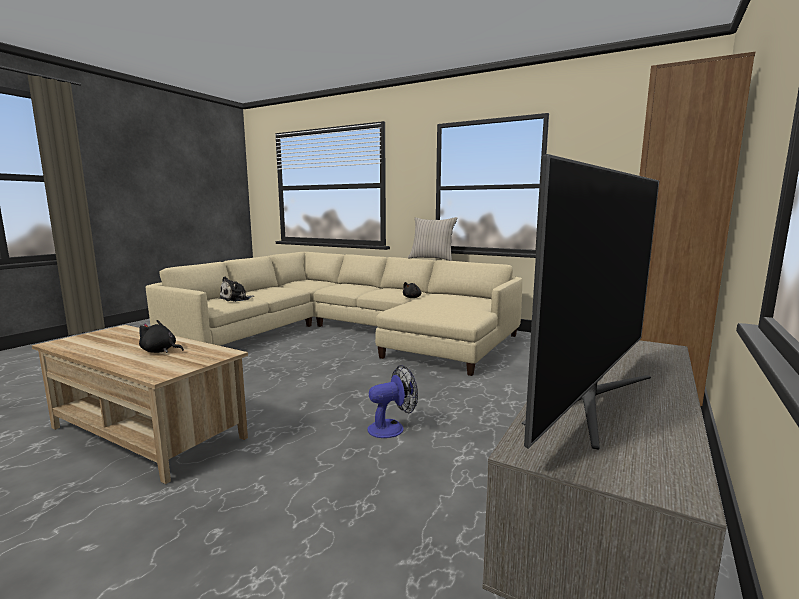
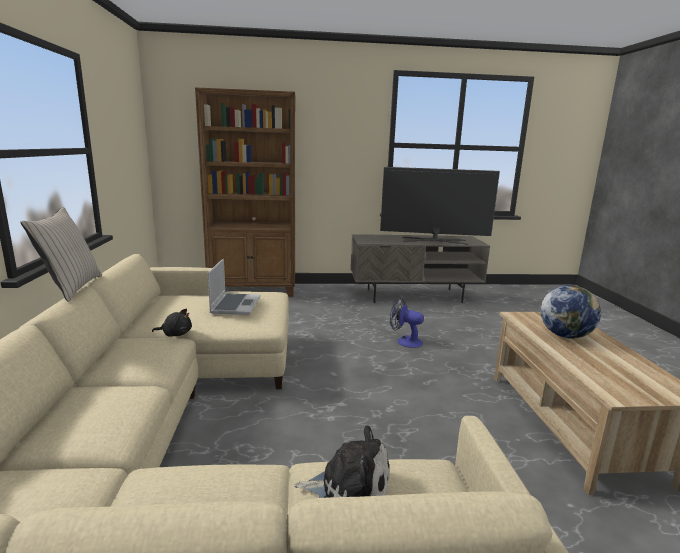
camera: 125 degrees left, 5 degrees up
black plush toy [139,320,184,353] -> globe [540,285,601,339]
none -> laptop [208,259,260,315]

